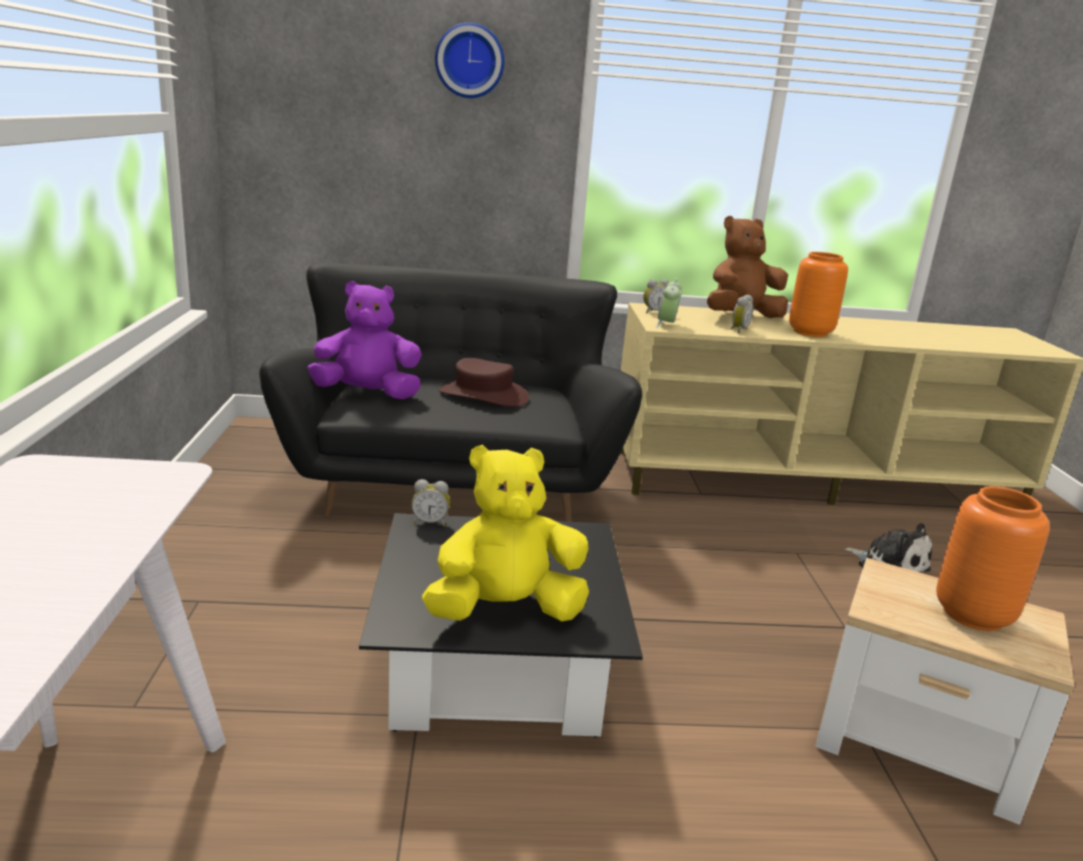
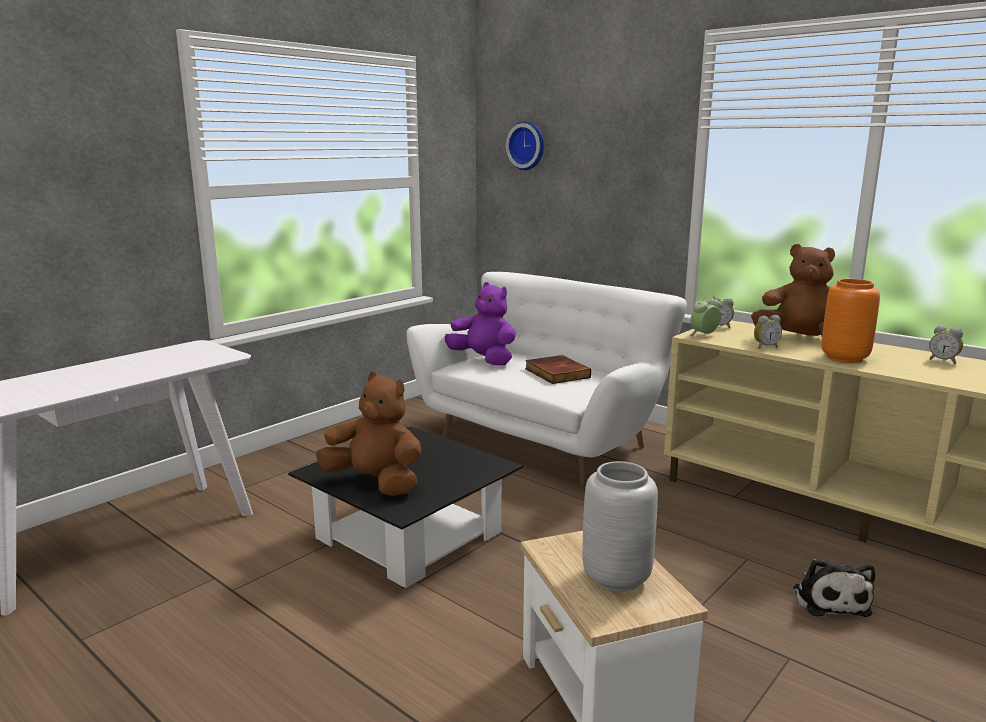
camera: 45 degrees right, 5 degrees down
black sofa [259,263,642,522] -> white sofa [406,272,687,486]
alarm clock [411,479,450,527] -> alarm clock moved to [929,326,963,364]
yellow plush toy [422,445,589,621] -> brown plush toy [316,371,421,496]
wall clock [435,22,504,98] -> wall clock moved to [506,121,544,170]
brown hat [439,358,529,407] -> book [525,355,591,384]
orange vase [936,486,1050,631] -> grey vase [582,461,658,592]

